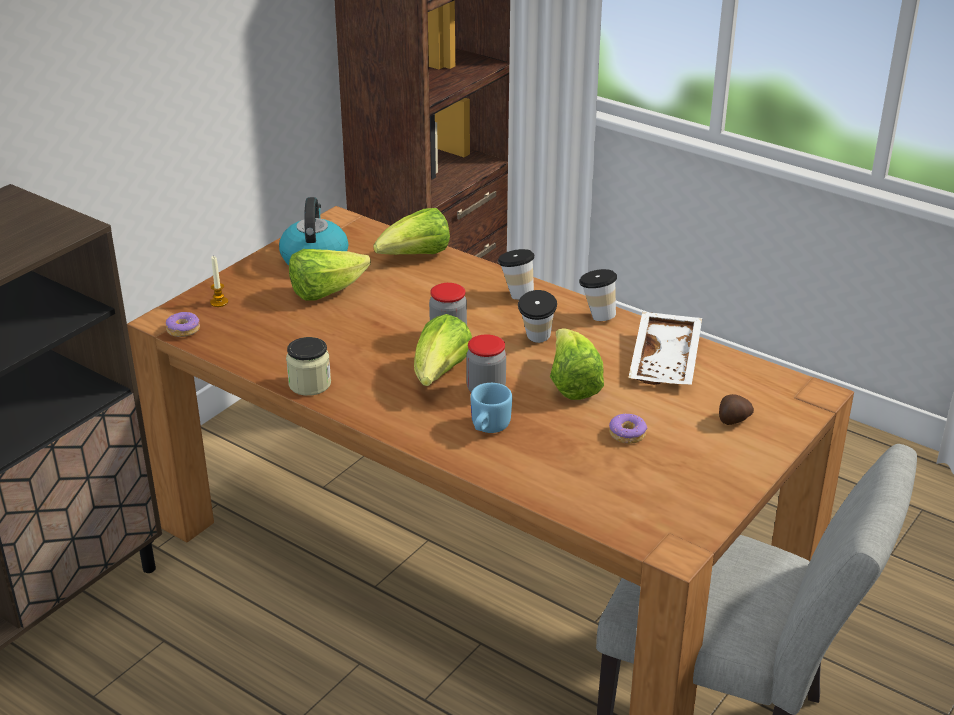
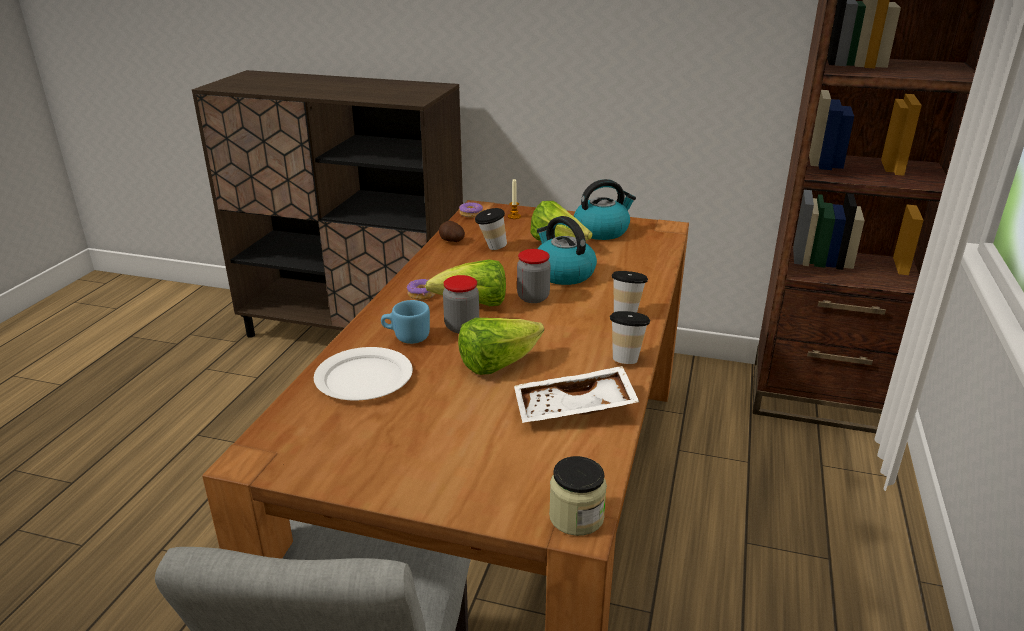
camera: 70 degrees right, 5 degrees down
jar [286,337,331,396] -> jar moved to [549,456,607,536]
lettuce [373,208,450,255] -> none
cup [518,290,557,343] -> cup moved to [475,208,507,250]
donut [609,414,648,444] -> donut moved to [407,279,436,300]
potato [719,394,754,425] -> potato moved to [439,221,465,242]
none -> white plate [314,347,413,401]
none -> kettle [537,216,597,285]

